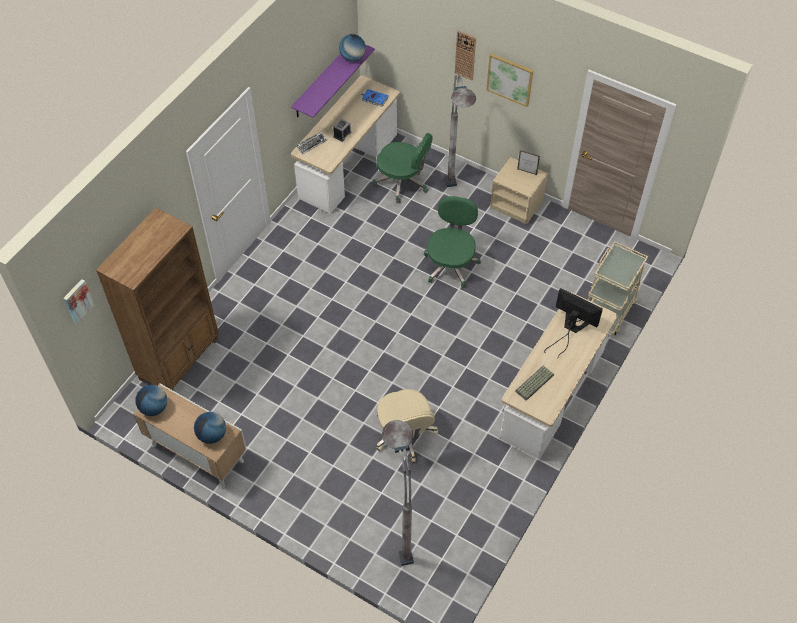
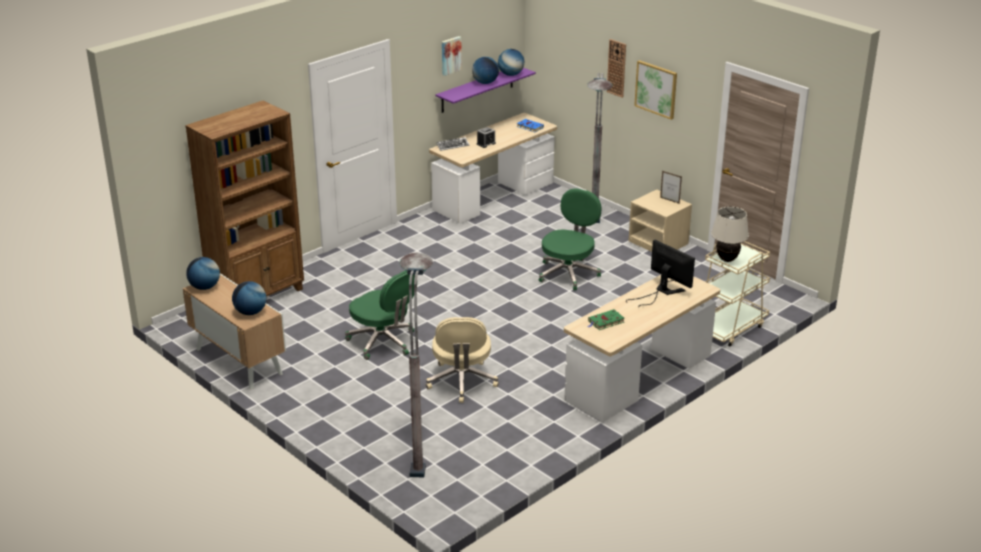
camera: 15 degrees right, 25 degrees down
picture [63,279,95,324] -> picture moved to [442,36,462,76]
green office chair [372,133,433,203] -> green office chair moved to [345,270,415,360]
keyboard [515,366,554,401] -> green book [588,309,624,330]
none -> globe [472,57,499,84]
none -> beige table lamp [711,206,749,262]

